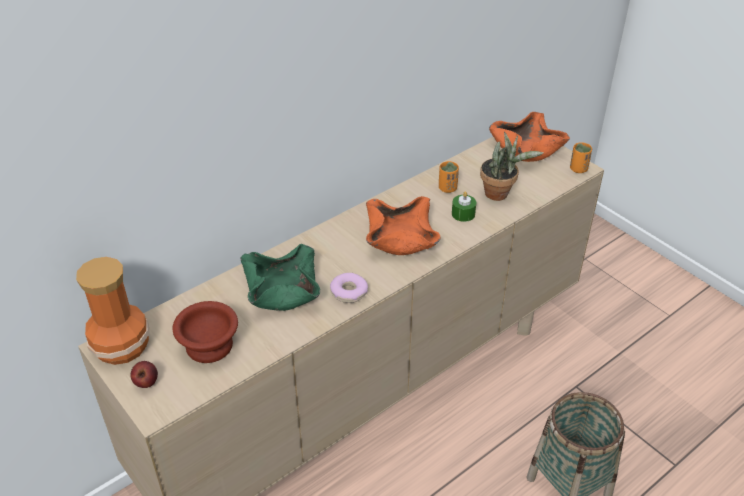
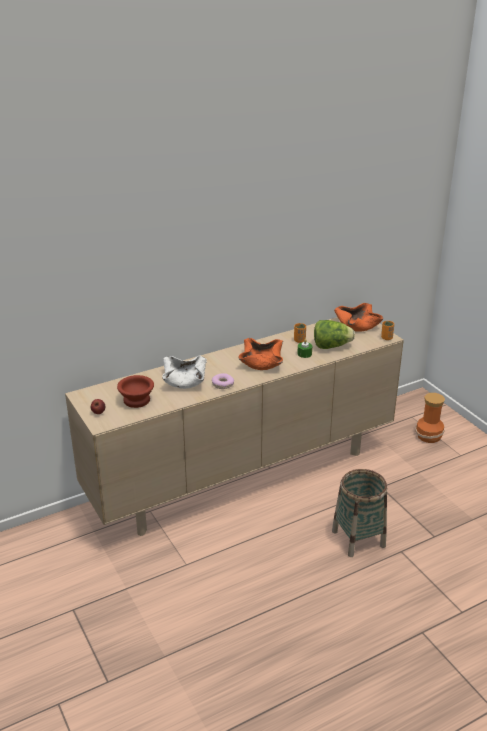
camera: 10 degrees right, 10 degrees down
vase [76,257,150,365] -> vase moved to [415,393,445,443]
green bowl [240,244,320,311] -> white bowl [162,355,207,389]
potted plant [480,131,544,201] -> lettuce [314,320,355,349]

